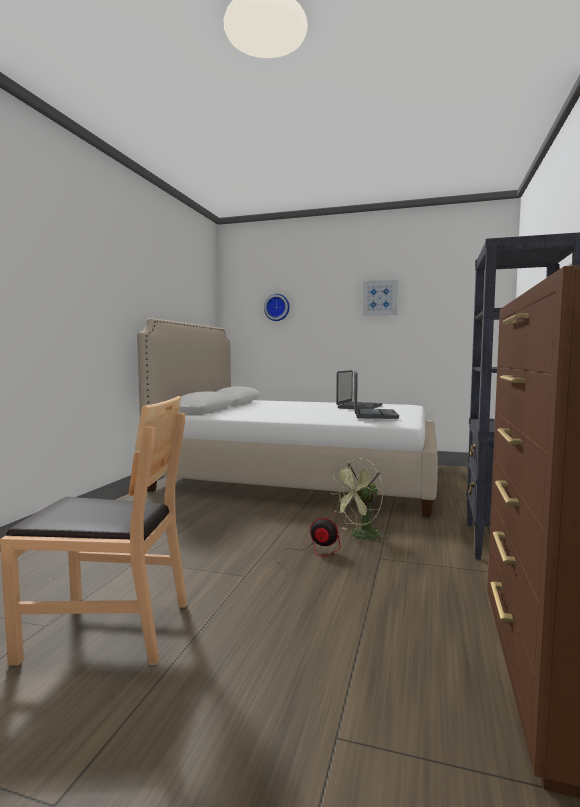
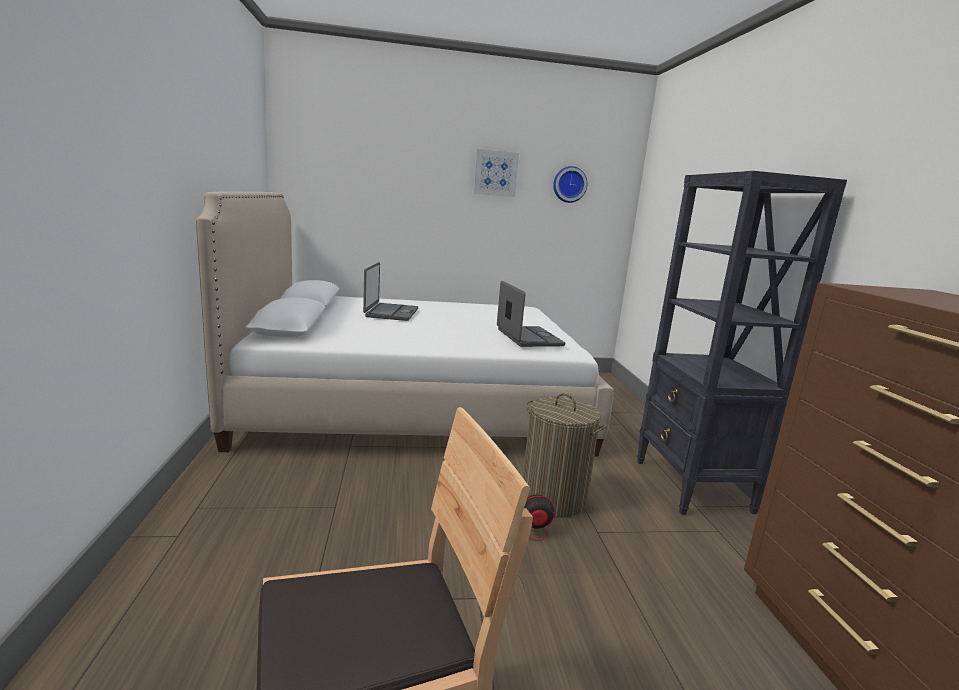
camera: 25 degrees left, 10 degrees up
wall clock [264,294,290,321] -> wall clock moved to [553,166,588,203]
green fan [330,458,390,544] -> laundry basket [523,393,607,517]
laptop [336,370,382,409] -> laptop moved to [363,262,418,321]

